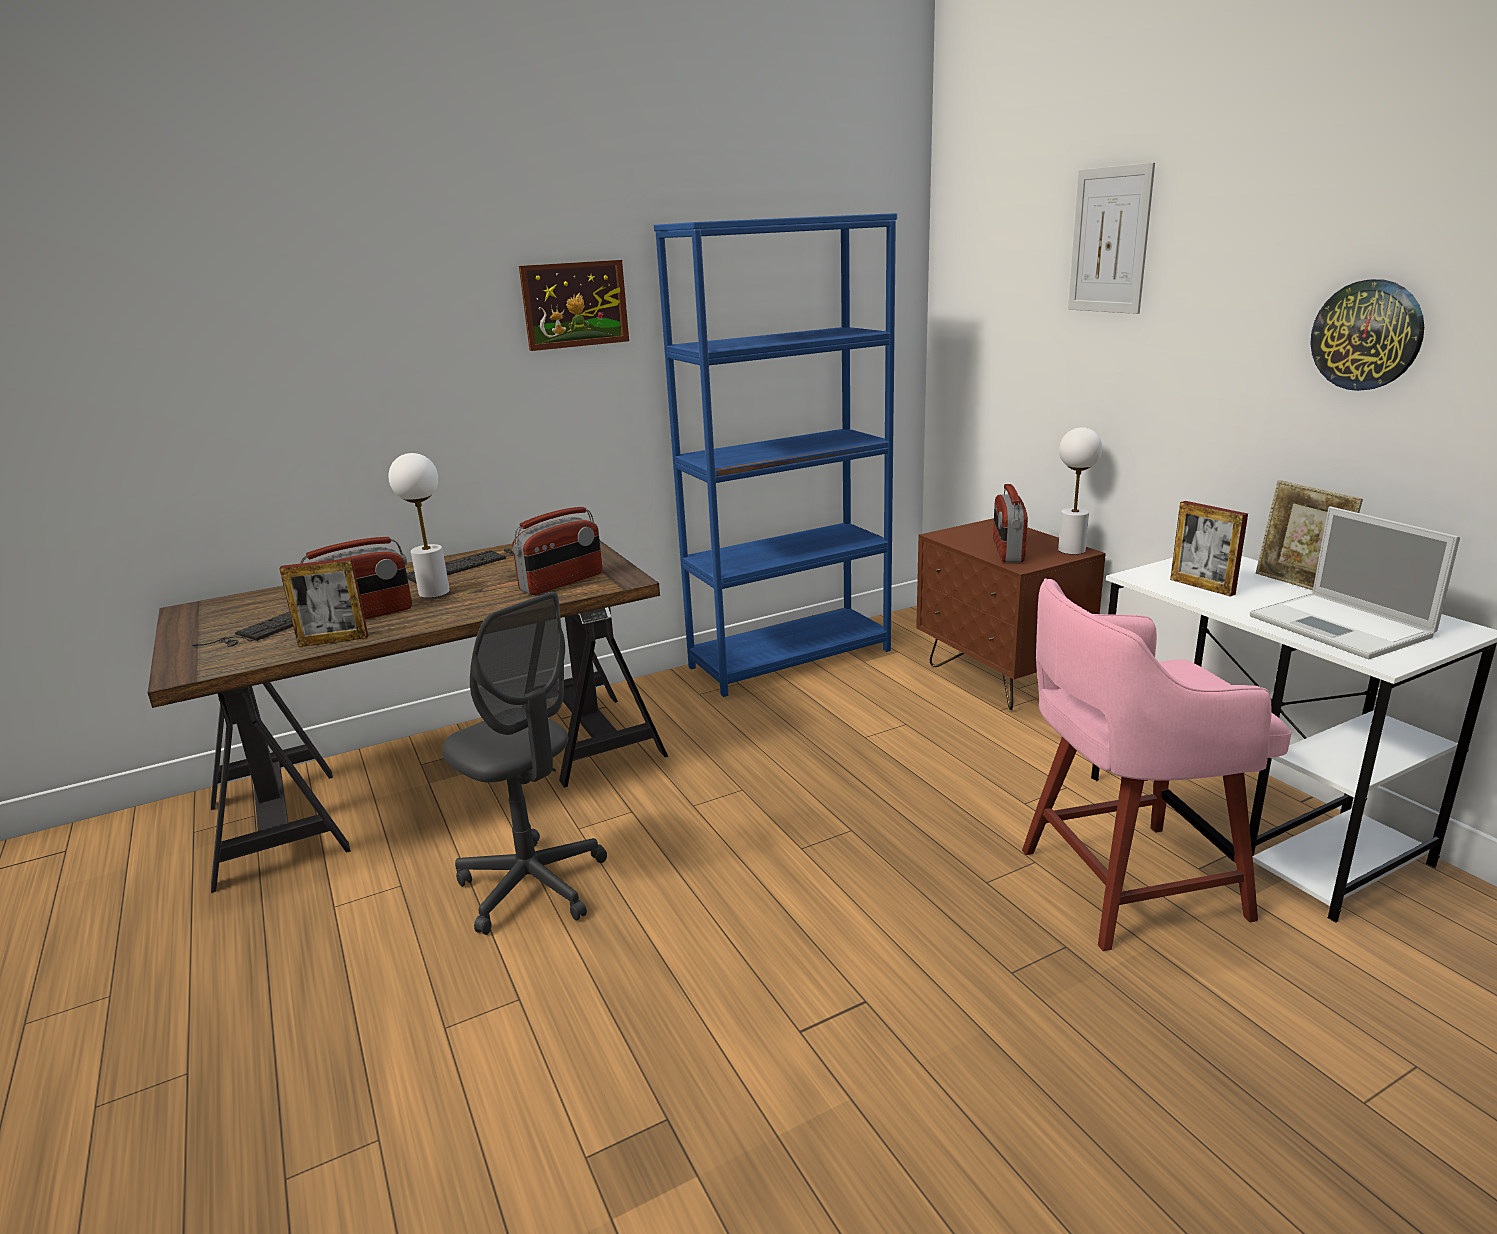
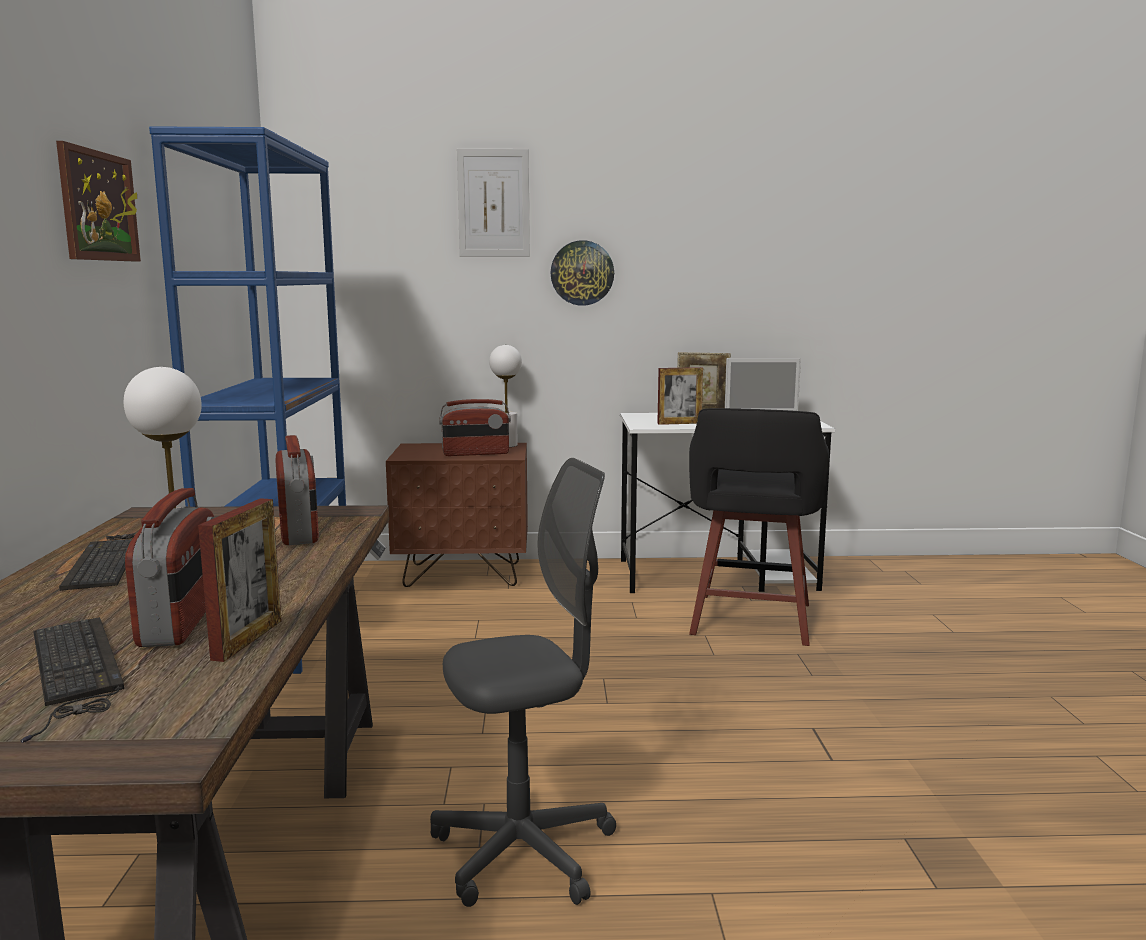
camera: 65 degrees left, 10 degrees down
radio [993,484,1028,563] -> radio turned 45 degrees counterclockwise [439,399,511,456]
pink stool [1022,578,1292,951] -> black stool [689,408,830,646]
wall clock [1310,279,1424,391] -> wall clock moved to [551,240,614,306]

